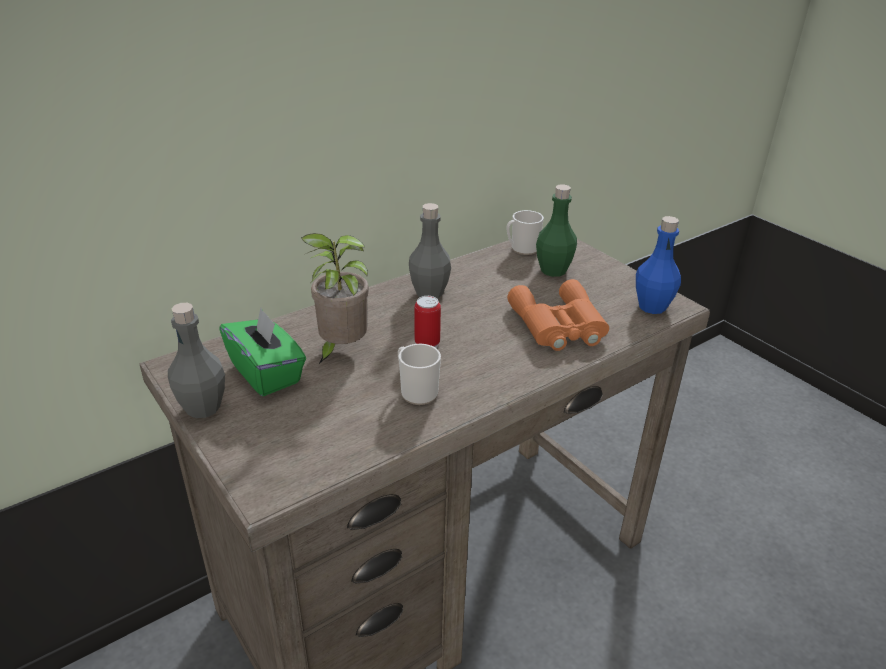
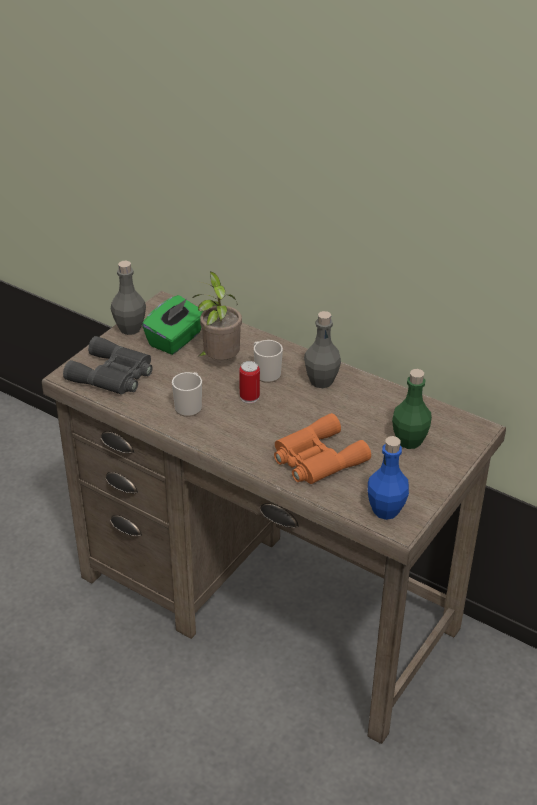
camera: 70 degrees right, 5 degrees up
mug [507,210,544,255] -> mug moved to [254,340,283,383]
none -> grey binoculars [63,336,153,395]

